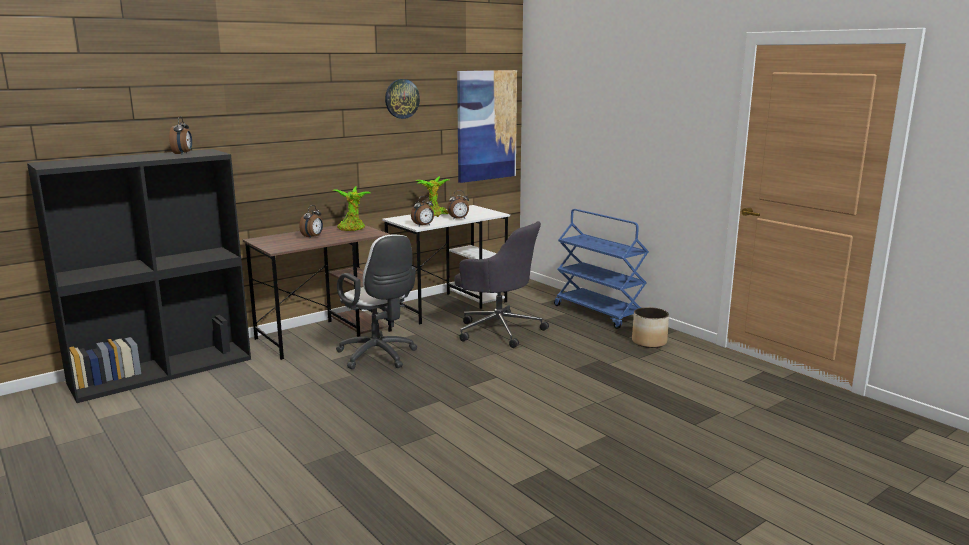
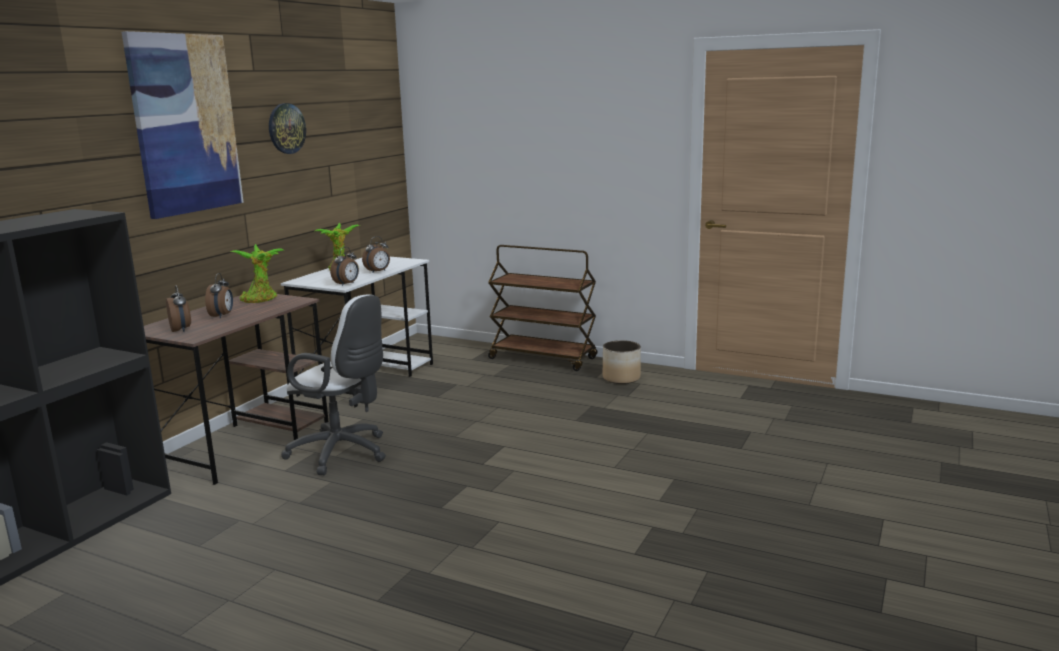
camera: 25 degrees left, 0 degrees up
alarm clock [169,117,192,155] -> alarm clock moved to [166,285,191,332]
grey office chair [454,221,549,348] -> none
picture [457,70,517,183] -> picture moved to [122,31,244,219]
blue cart [554,209,649,329] -> brown cart [488,245,598,371]

